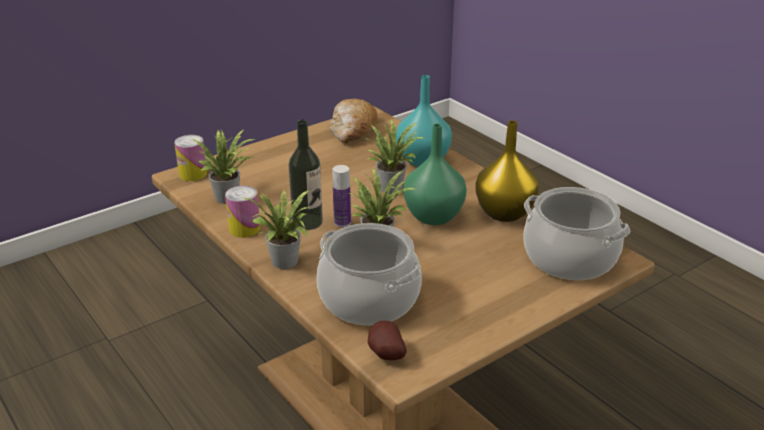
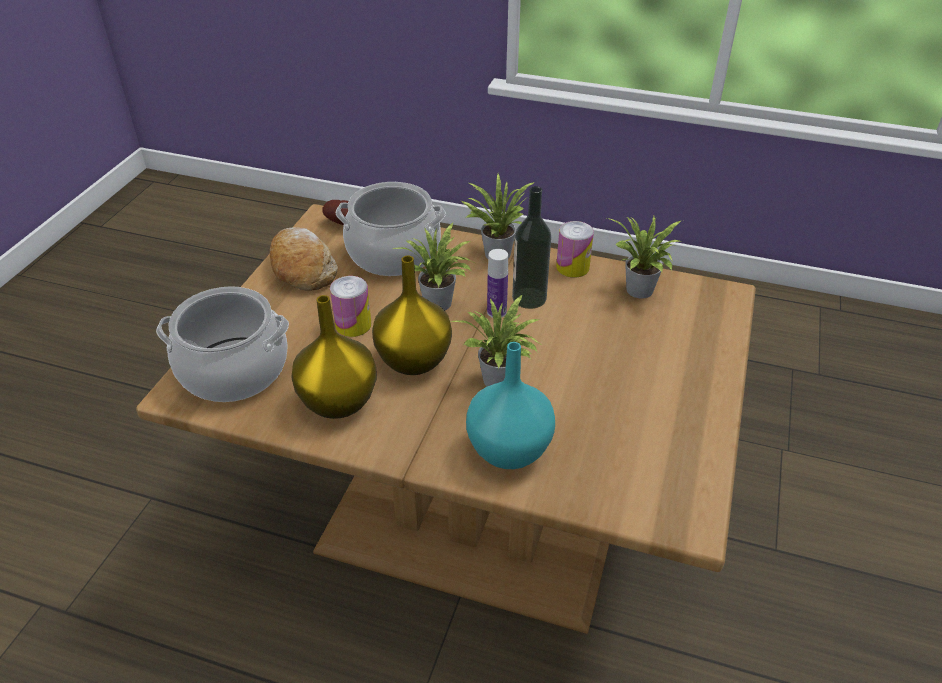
camera: 145 degrees right, 10 degrees up
can [174,135,207,181] -> can moved to [330,276,371,337]
bread [329,99,378,143] -> bread moved to [270,227,338,291]
green vase [403,123,467,225] -> yellow vase [372,256,452,375]

